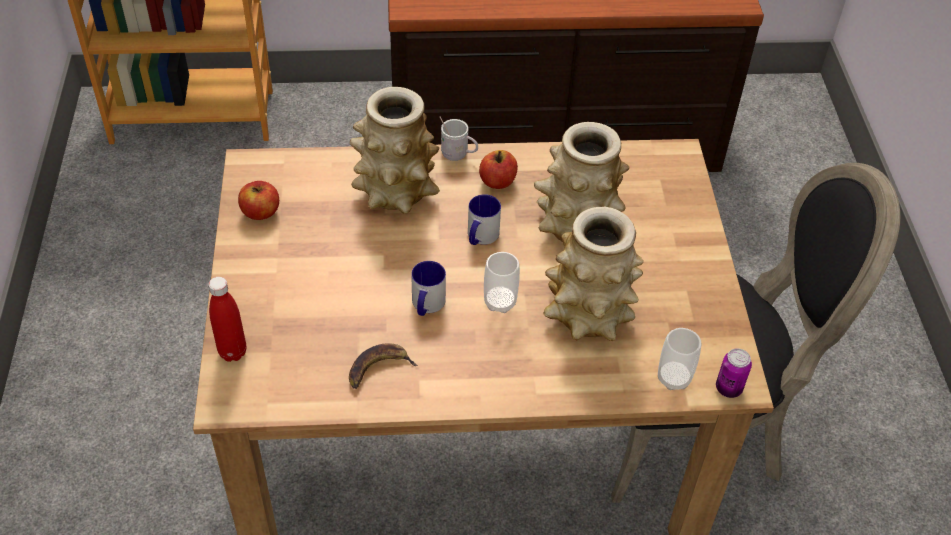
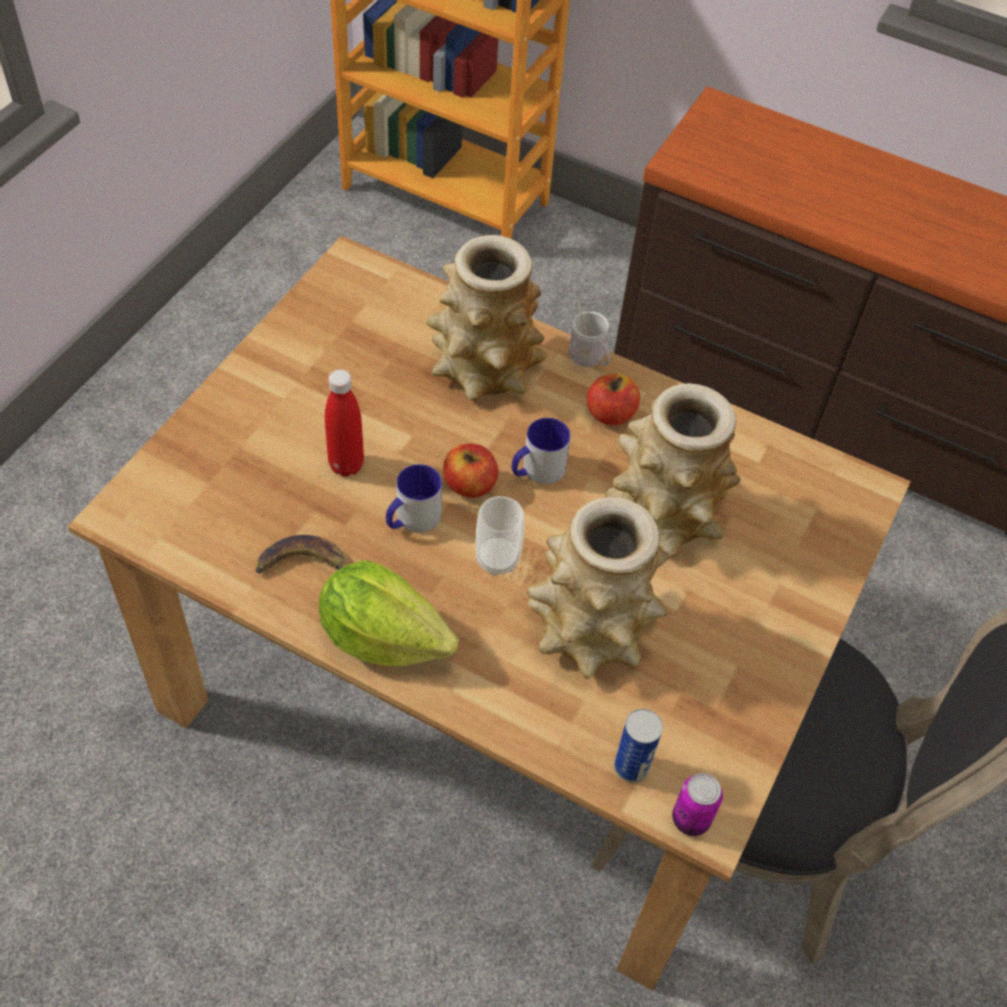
camera: 30 degrees right, 5 degrees up
red bottle [209,277,247,362] -> red bottle moved to [325,370,364,477]
apple [238,181,279,220] -> apple moved to [443,444,498,498]
cup [658,328,702,390] -> can [614,709,663,782]
none -> lettuce [319,560,459,667]

